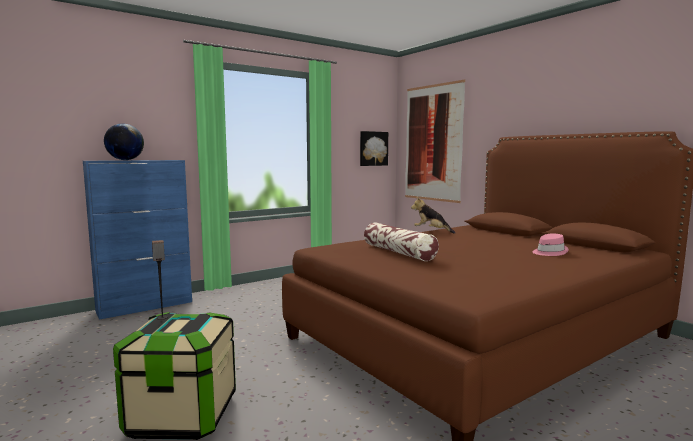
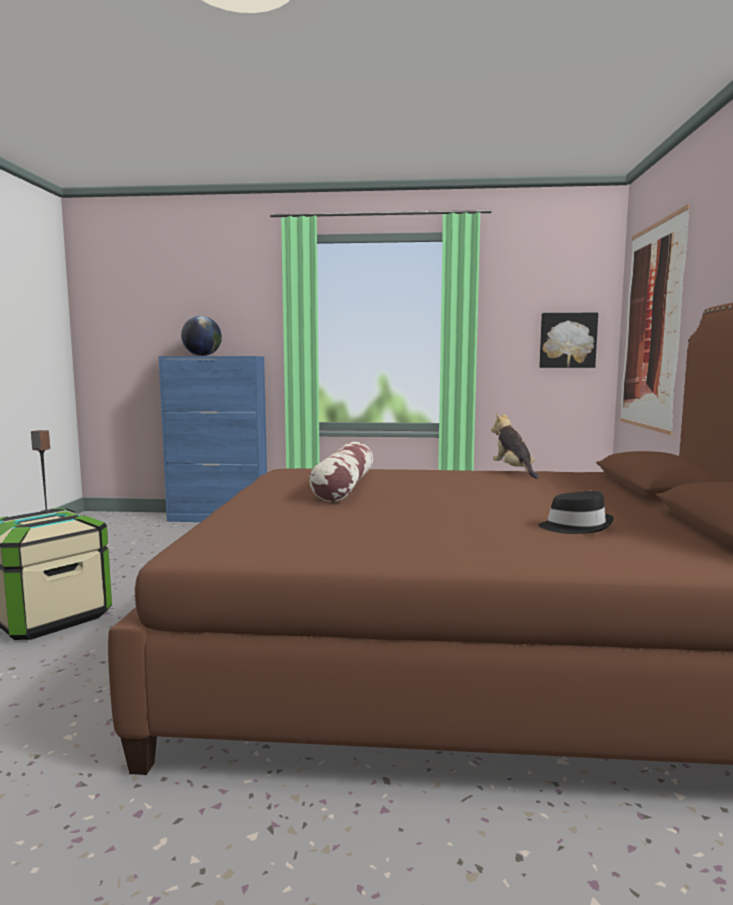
camera: 40 degrees right, 0 degrees up
pink hat [533,234,569,256] -> black hat [538,491,614,534]

